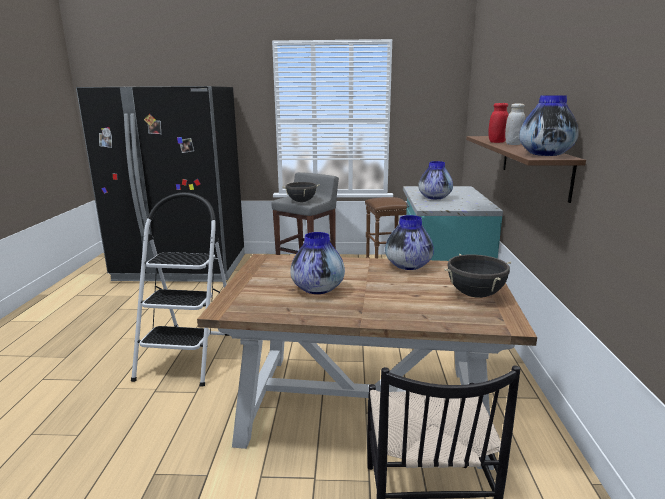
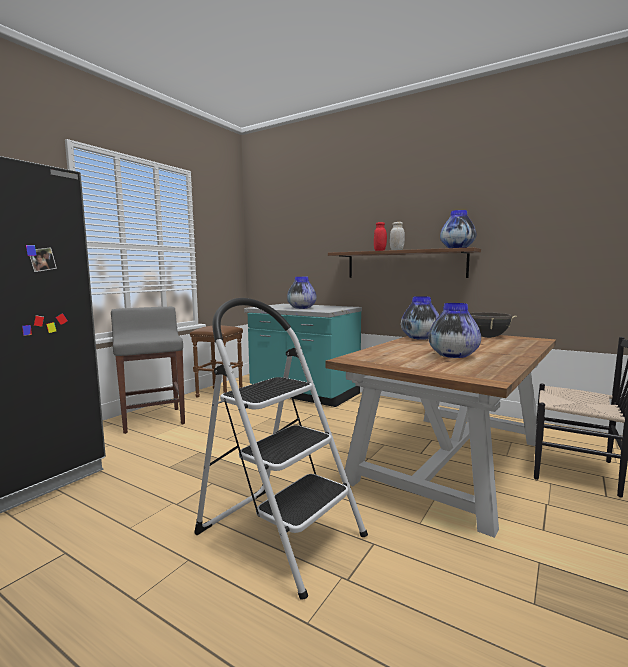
camera: 60 degrees left, 10 degrees down
black cooking pot [282,182,320,202] -> none

